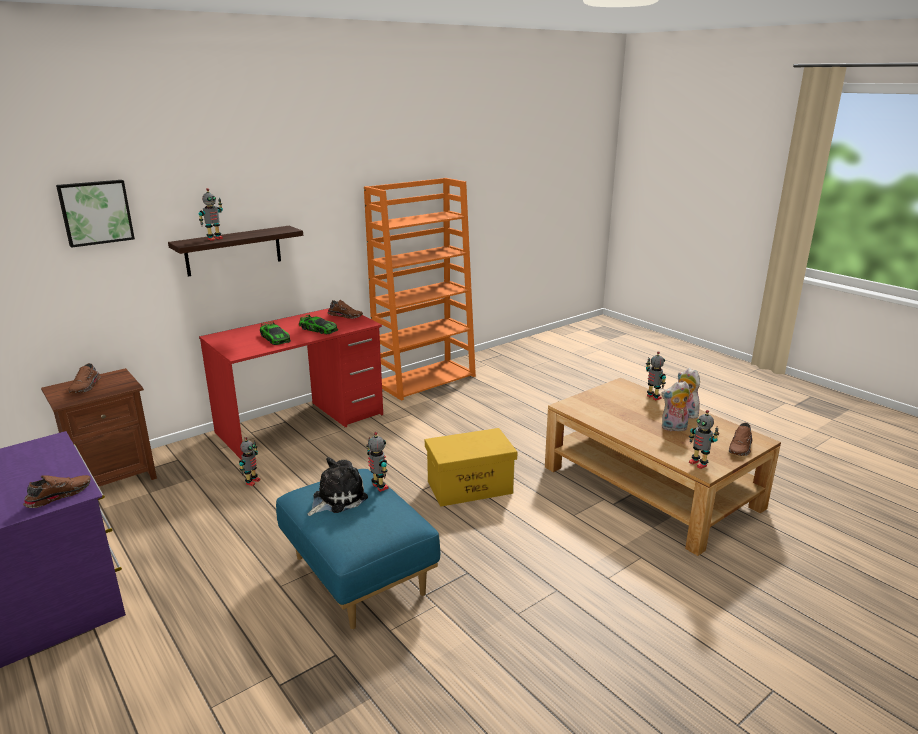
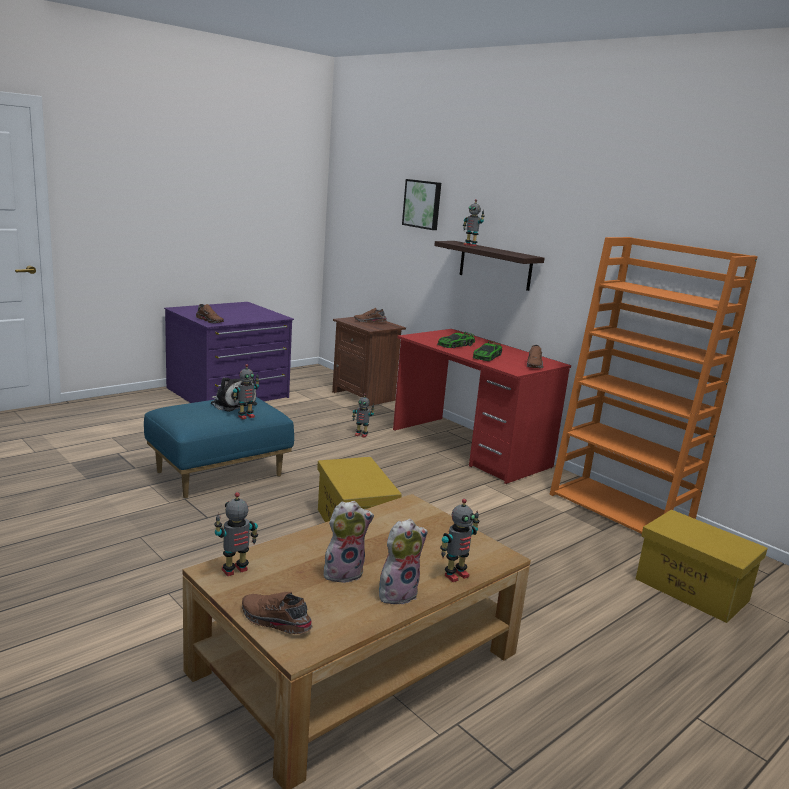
camera: 85 degrees right, 5 degrees down
plush toy [661,381,690,431] -> plush toy turned 75 degrees clockwise [324,501,374,583]
none -> yellow storage box [636,510,768,623]

